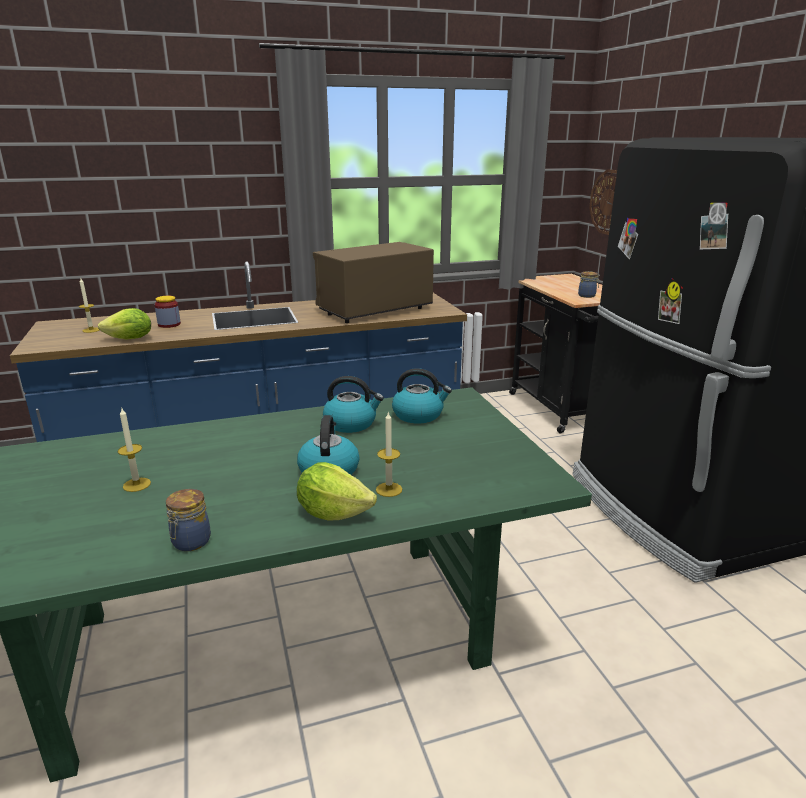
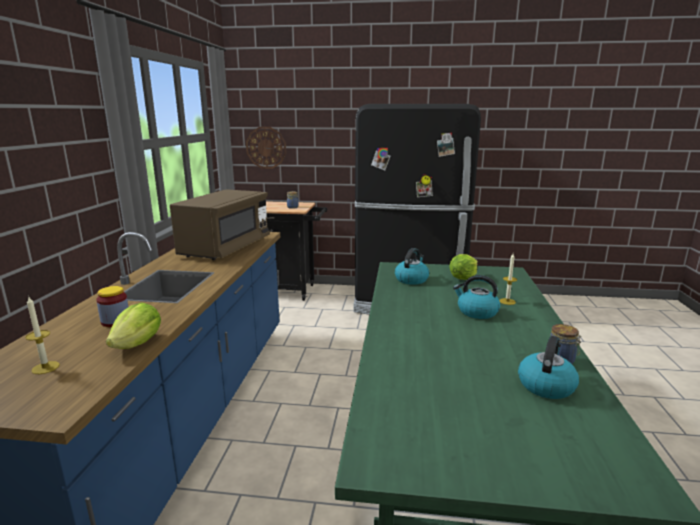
camera: 65 degrees left, 5 degrees down
candle [117,407,151,492] -> none
lettuce [297,462,377,521] -> lettuce moved to [449,254,478,280]
brown microwave [313,242,434,323] -> brown microwave turned 150 degrees counterclockwise [170,189,270,260]
kettle [323,376,384,433] -> kettle moved to [518,336,579,399]

